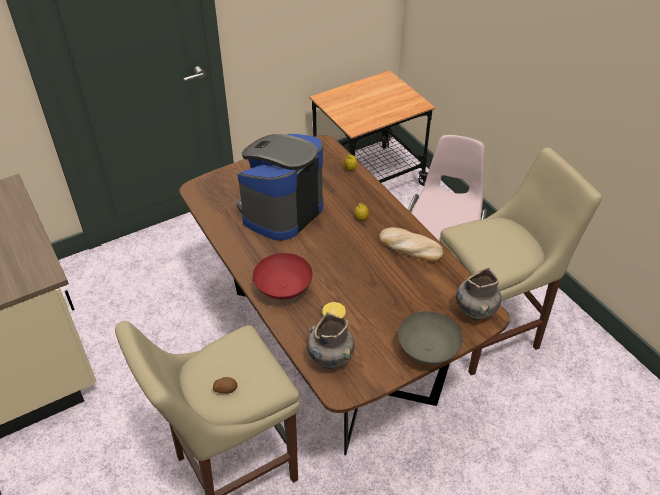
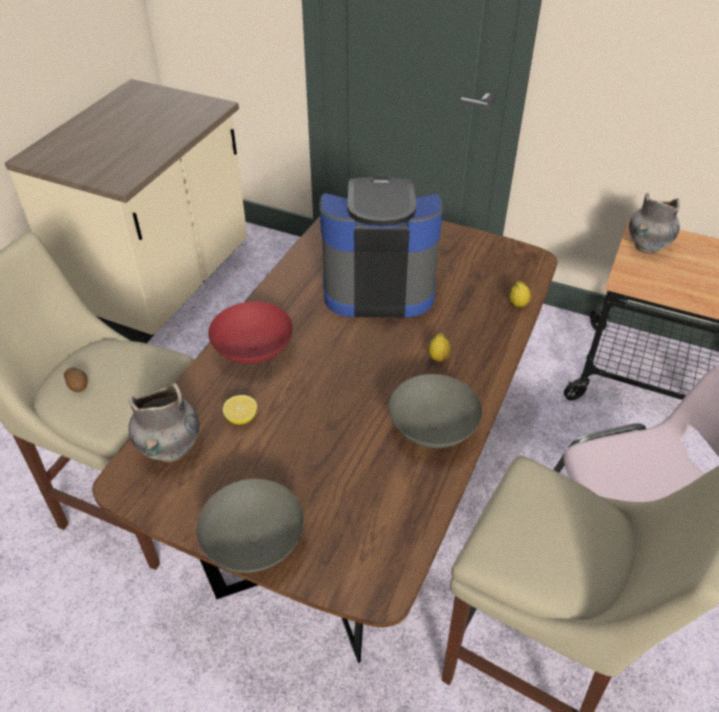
camera: 55 degrees right, 0 degrees up
bread [379,227,443,262] -> grey bowl [389,374,482,448]
grey vase [456,268,501,321] -> grey vase moved to [629,193,680,254]

